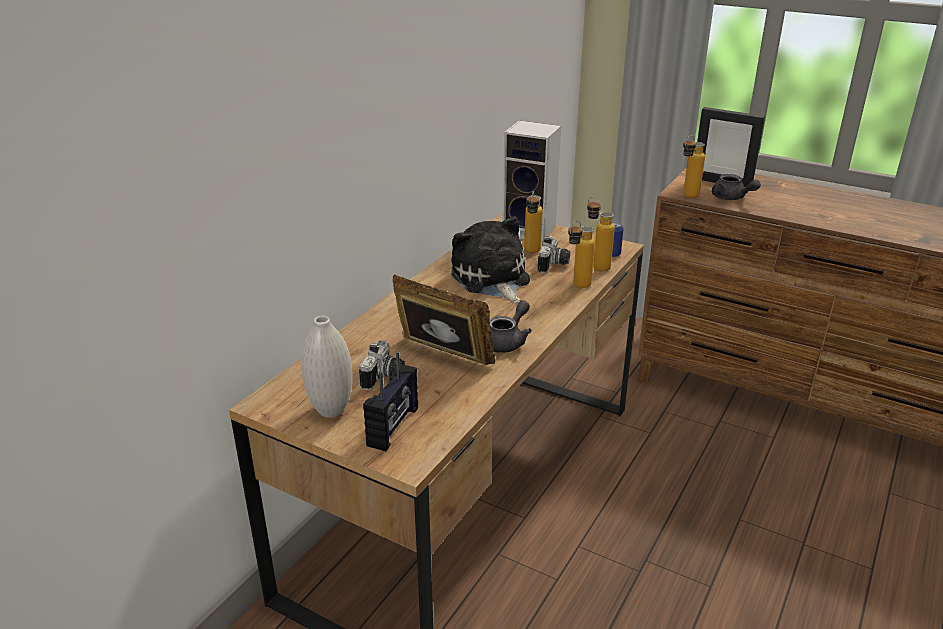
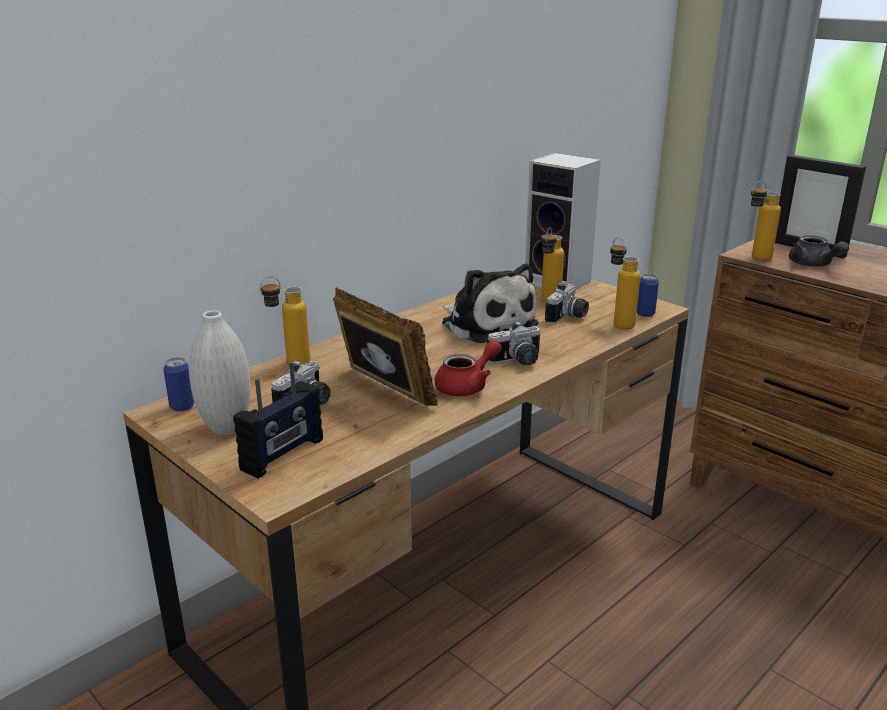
camera: 15 degrees right, 5 degrees down
plush toy [451,216,530,303] -> plush toy turned 150 degrees clockwise [442,264,539,343]
grey teapot [490,300,532,353] -> red teapot [435,340,502,396]
bottle [568,221,595,288] -> bottle moved to [260,276,310,364]
none -> can [163,357,194,412]
none -> camera [487,321,541,365]

